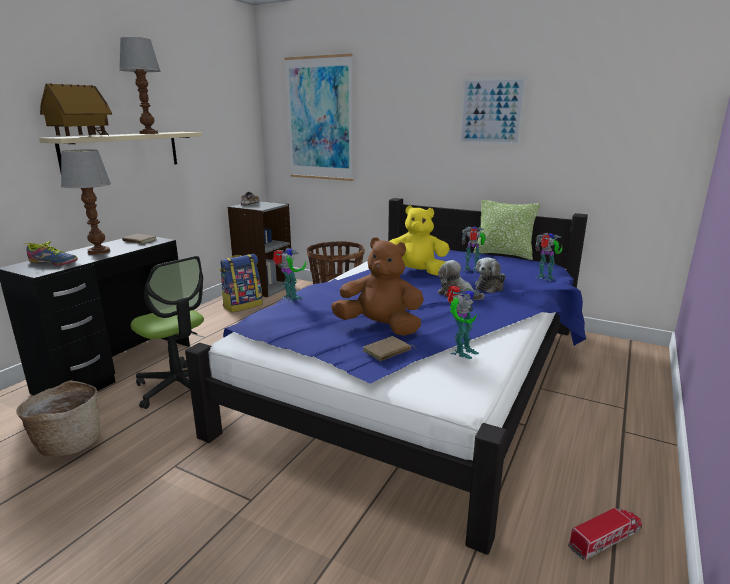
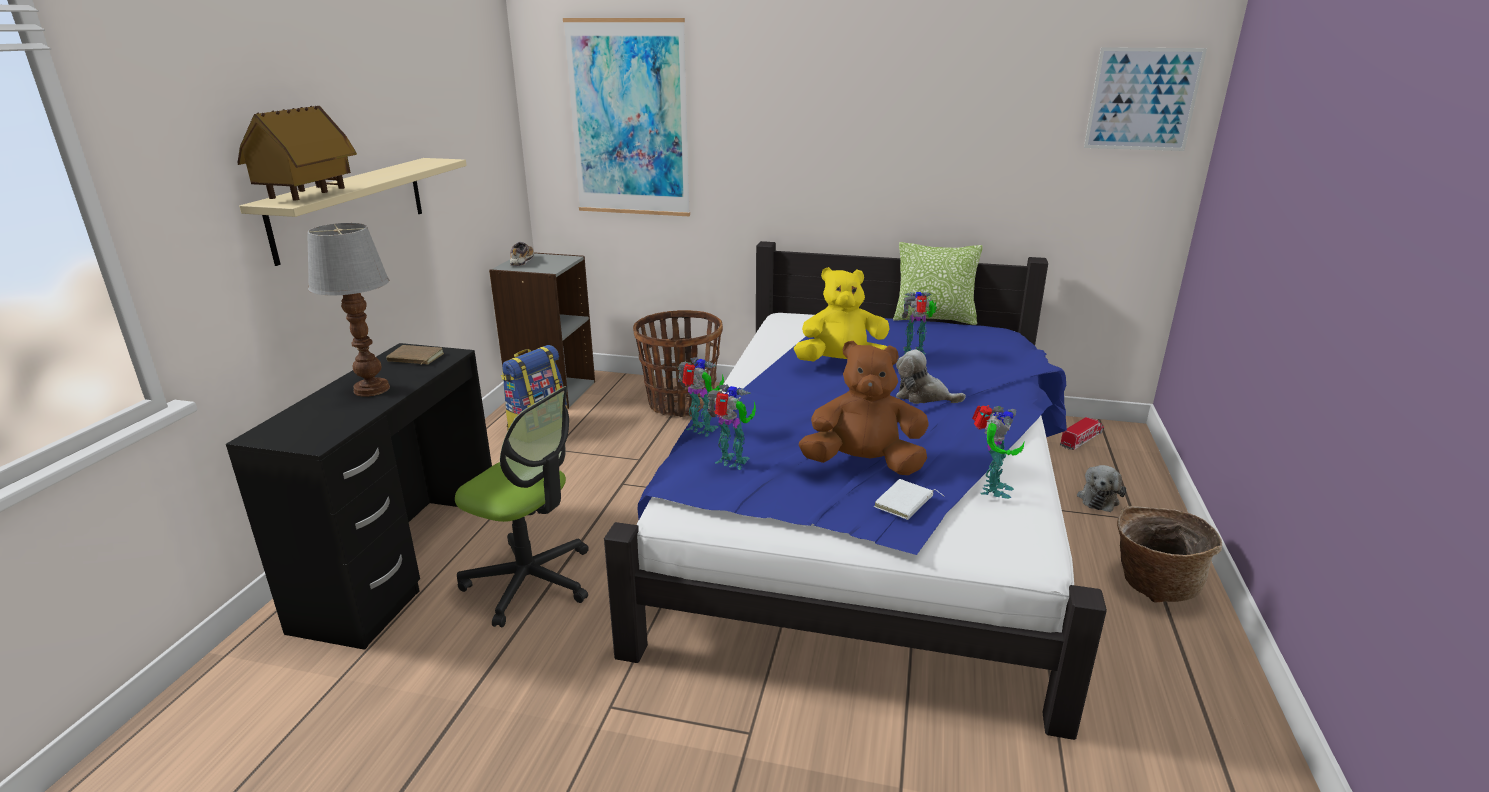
camera: 15 degrees left, 5 degrees up
basket [16,380,100,456] -> basket moved to [1117,506,1222,603]
shoe [23,241,78,265] -> none
table lamp [119,37,161,134] -> none
brown book [363,336,417,361] -> white book [874,479,944,520]
picture [459,77,526,144] -> picture moved to [1084,47,1207,151]
plush toy [475,257,505,293] -> plush toy moved to [1077,465,1126,512]
toy robot [535,233,562,281] -> toy robot moved to [706,384,756,470]
toy truck [568,508,642,560] -> toy truck moved to [1060,417,1104,450]

